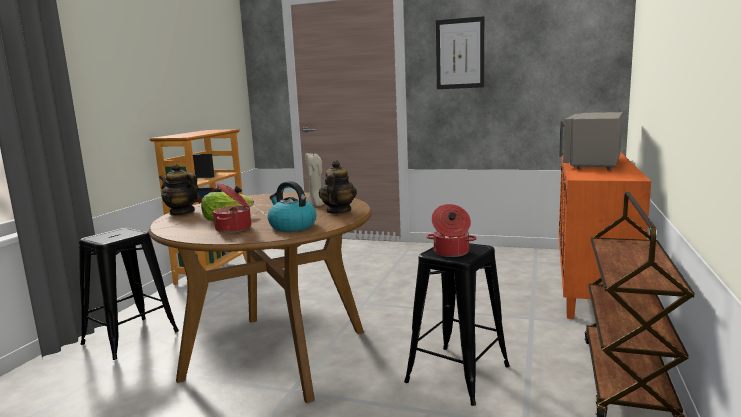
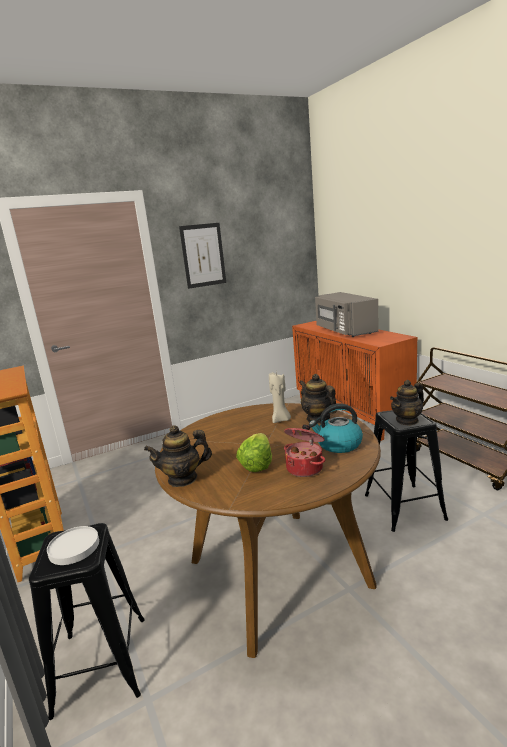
camera: 45 degrees left, 5 degrees up
cooking pot [426,204,477,257] -> teapot [390,380,424,426]
none -> white plate [47,526,99,565]

